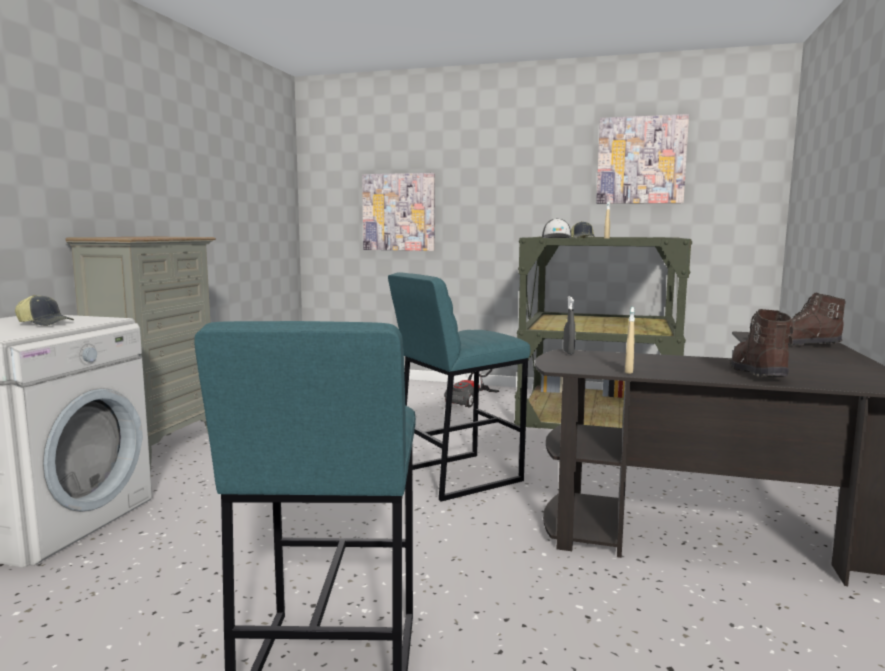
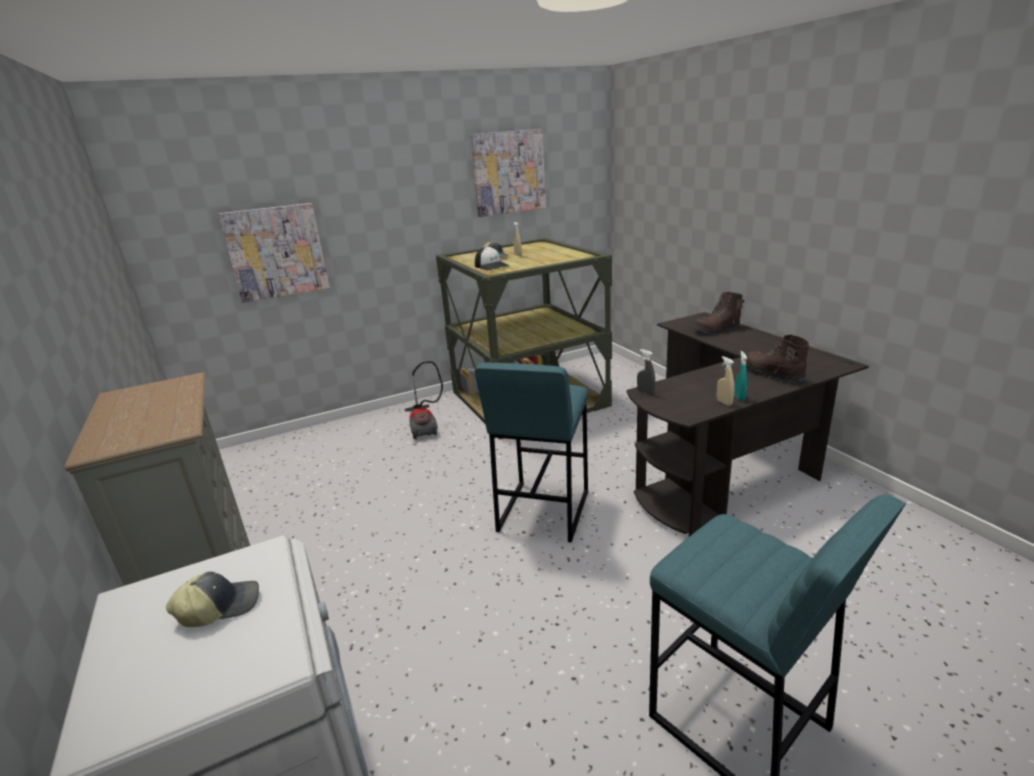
camera: 40 degrees left, 15 degrees up
none -> turquoise spray bottle [735,351,747,401]

